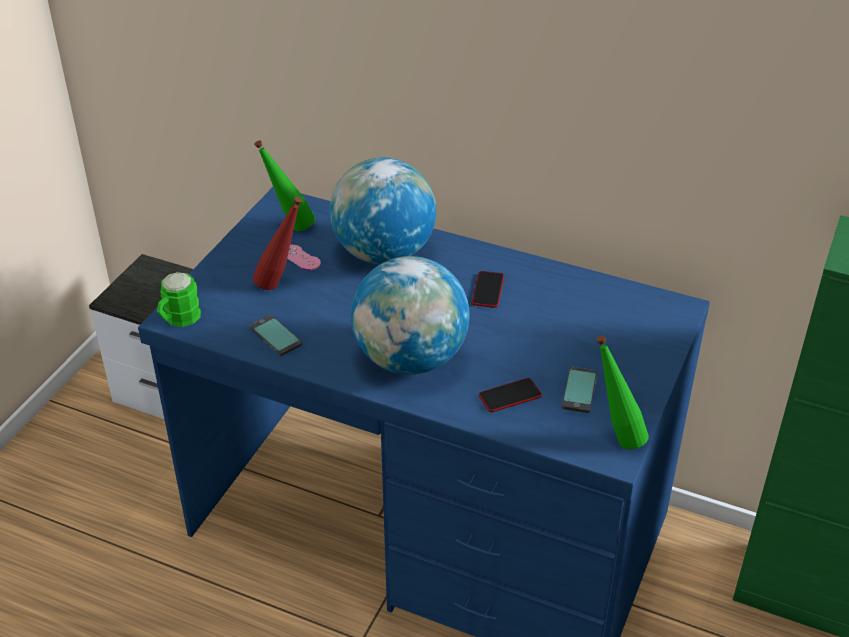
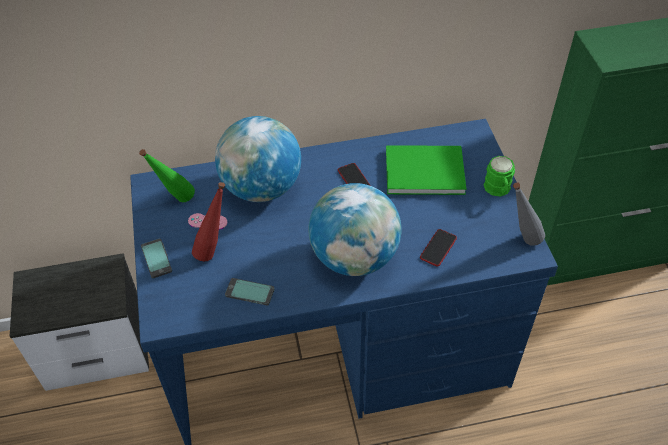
camera: 35 degrees left, 10 degrees up
green mug [157,272,201,327] -> green mug moved to [483,156,515,197]
phone [562,367,597,413] -> phone moved to [141,239,172,278]
green bottle [596,335,649,449] -> grey bottle [513,182,545,246]
none -> green book [386,145,466,195]

